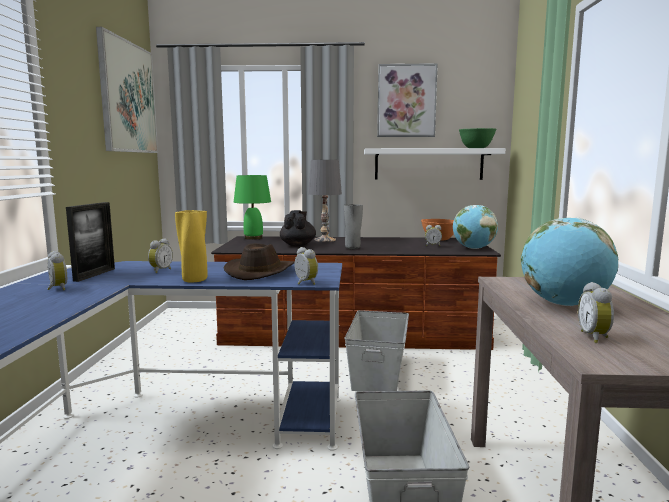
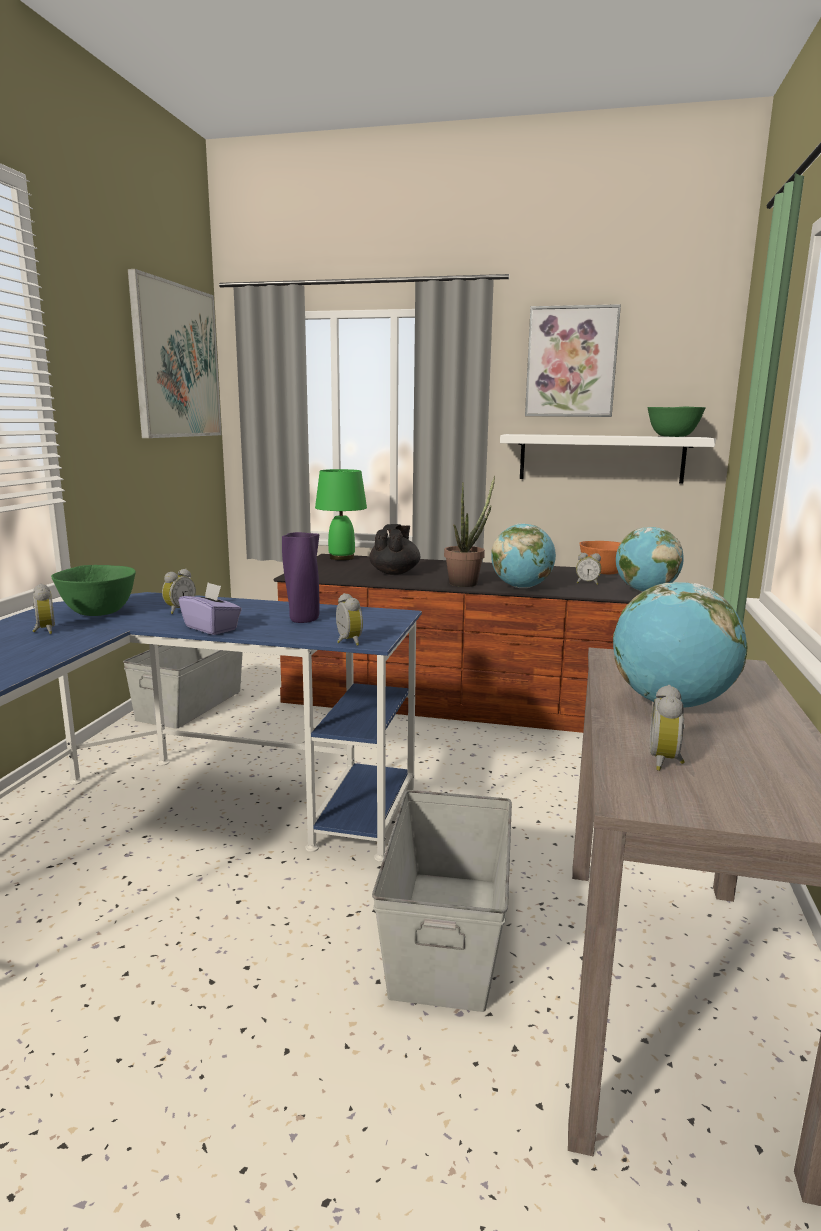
camera: 10 degrees right, 5 degrees up
picture frame [66,202,115,282] -> green bowl [51,565,136,616]
yellow vase [175,210,208,283] -> purple tissue box [179,582,242,635]
brown hat [223,243,295,280] -> purple vase [282,532,319,623]
grey table lamp [308,160,342,242] -> none
grey vase [344,204,363,249] -> potted plant [444,475,495,587]
grey storage box [344,310,409,391] -> grey storage box moved to [123,645,243,729]
none -> globe [491,523,556,588]

